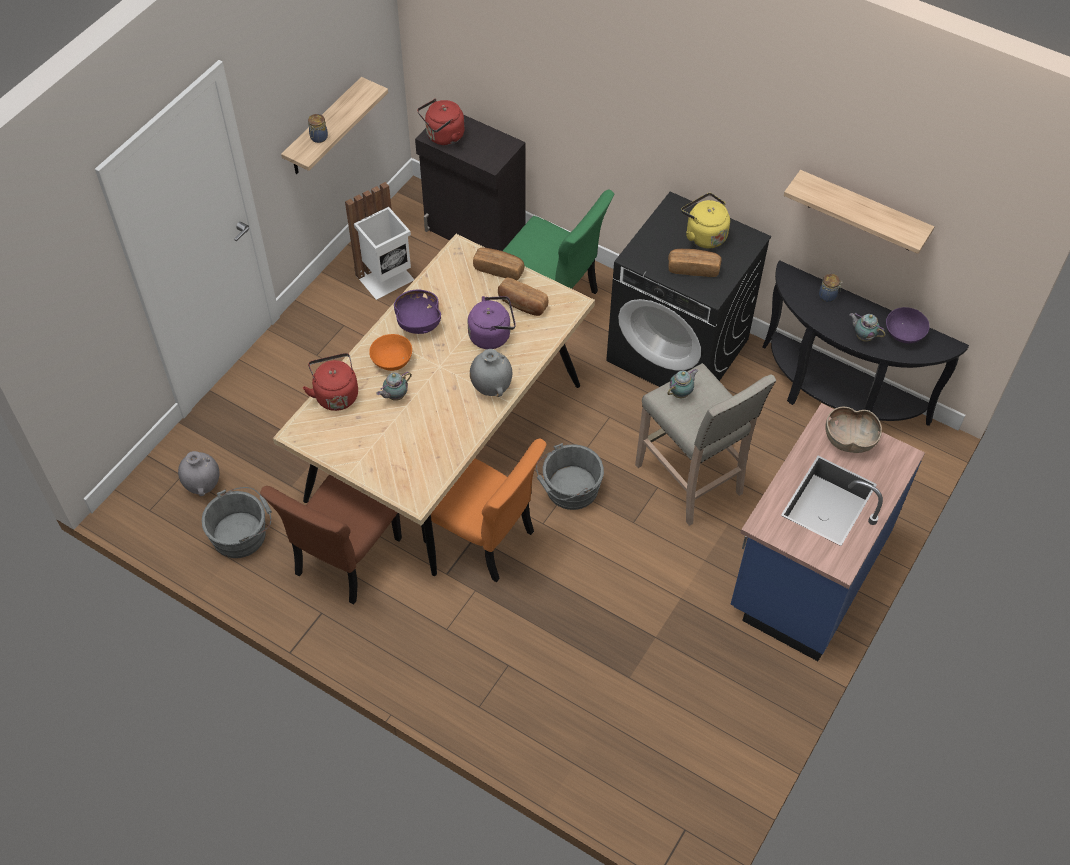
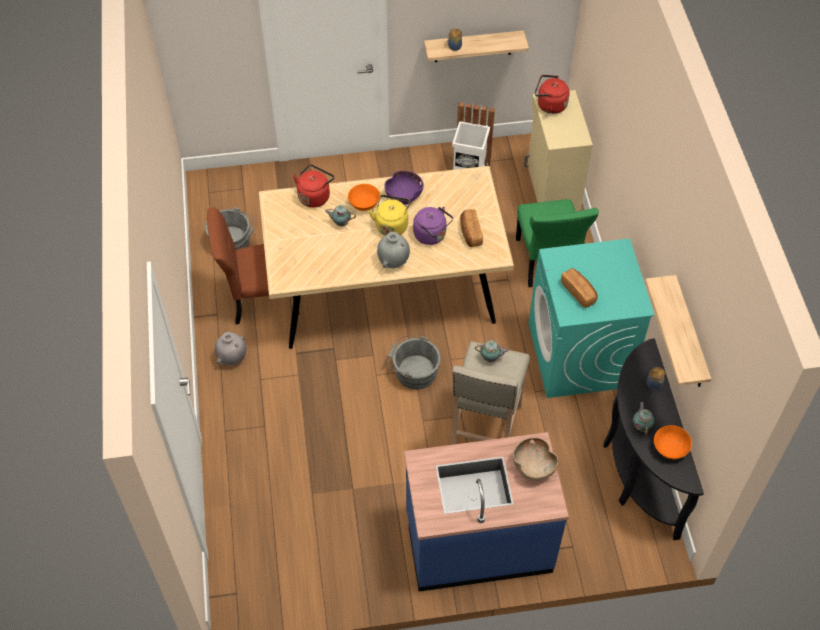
camera: 50 degrees right, 0 degrees up
grey vase [178,451,219,496] -> grey vase moved to [215,332,246,366]
black cabinet [415,115,526,251] -> beige cabinet [524,90,593,211]
orange chair [421,439,547,582] -> none
bread [473,248,525,280] -> none
black washing machine [606,191,771,387] -> turquoise washing machine [528,238,655,398]
yellow kettle [681,193,730,248] -> yellow kettle moved to [368,195,411,236]
purple bowl [886,307,930,343] -> orange bowl [654,425,692,459]

